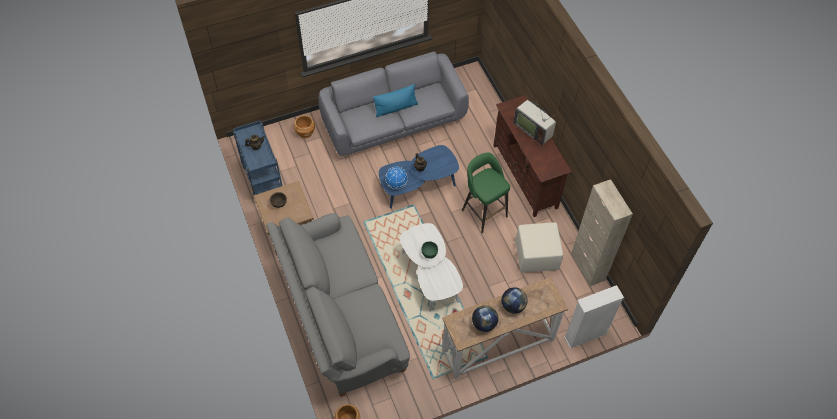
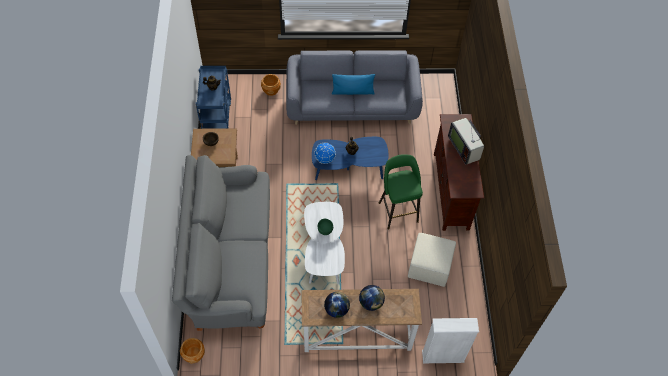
camera: 20 degrees right, 0 degrees up
beige cabinet [571,179,633,286] -> none

